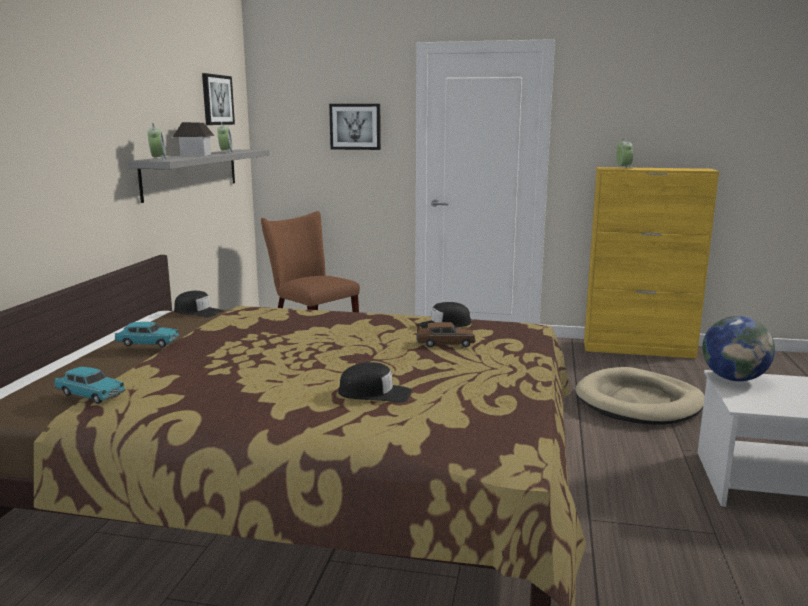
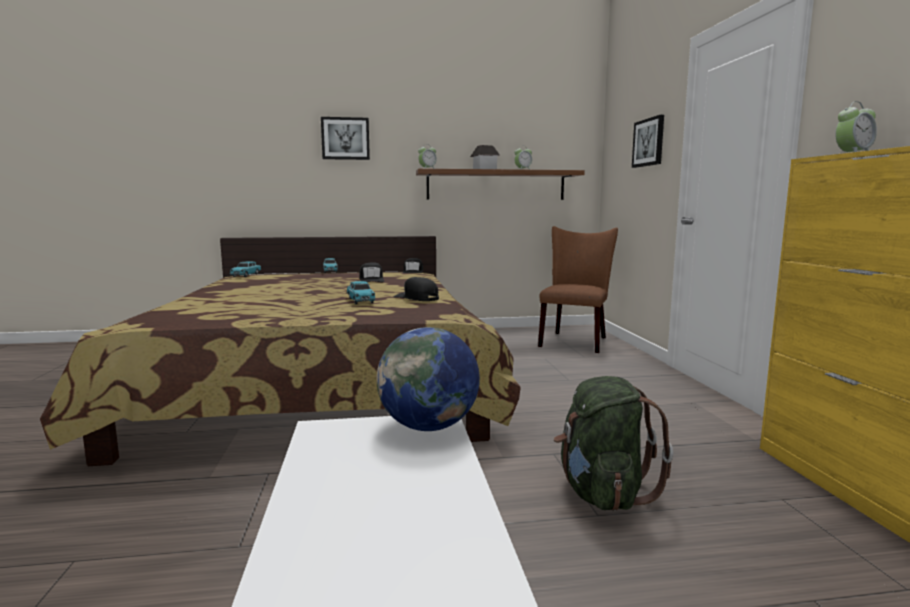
camera: 70 degrees right, 5 degrees down
grey shelf [127,149,270,203] -> brown shelf [416,168,585,200]
picture [202,73,235,125] -> picture moved to [321,117,370,160]
black cap [338,362,412,403] -> black cap moved to [359,262,384,282]
brown toy car [416,322,476,347] -> turquoise toy car [347,281,376,304]
beige dog bed [575,367,705,425] -> green backpack [554,376,673,511]

